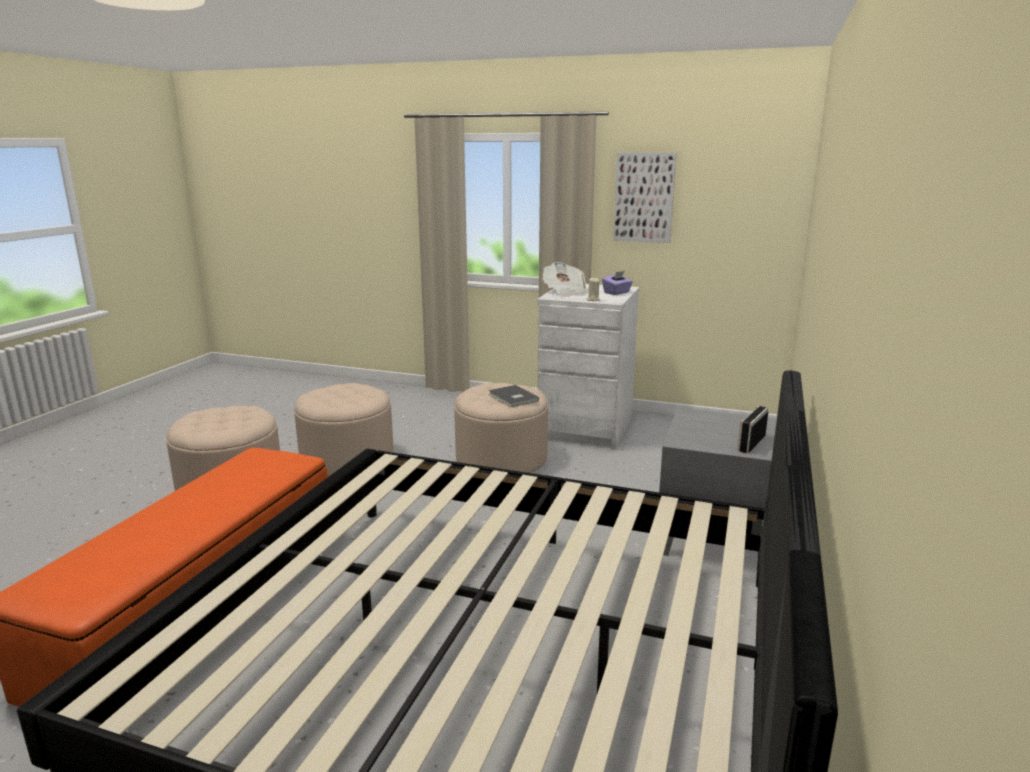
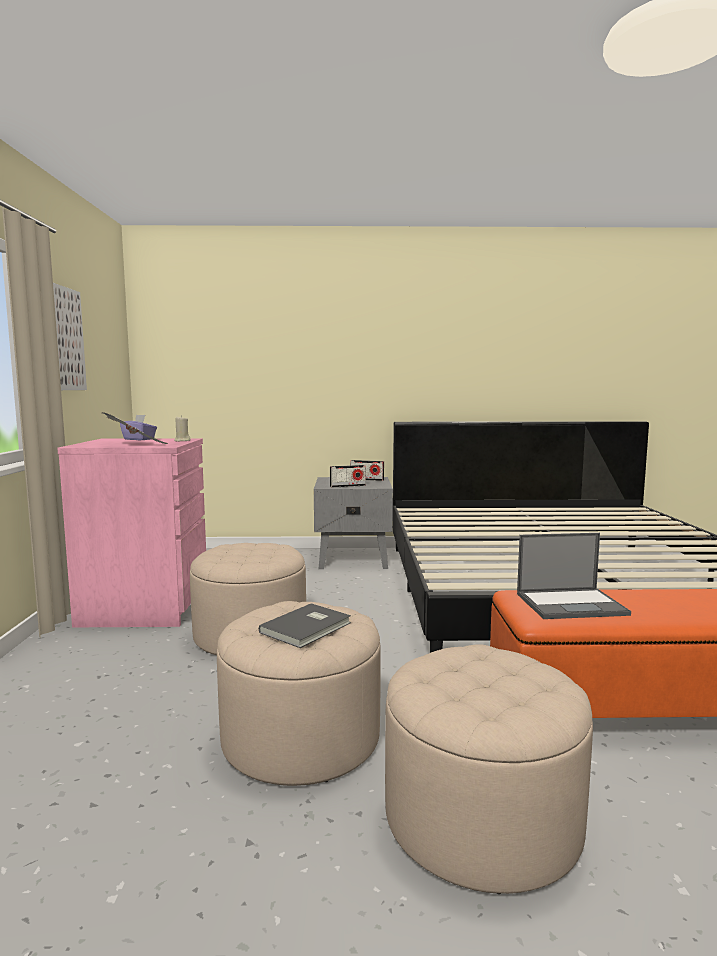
camera: 110 degrees left, 10 degrees down
grey book [489,385,539,407] -> grey book moved to [259,603,351,648]
white dresser [537,284,639,449] -> pink dresser [57,438,206,627]
none -> radio [330,465,366,488]
none -> laptop [517,533,631,619]

